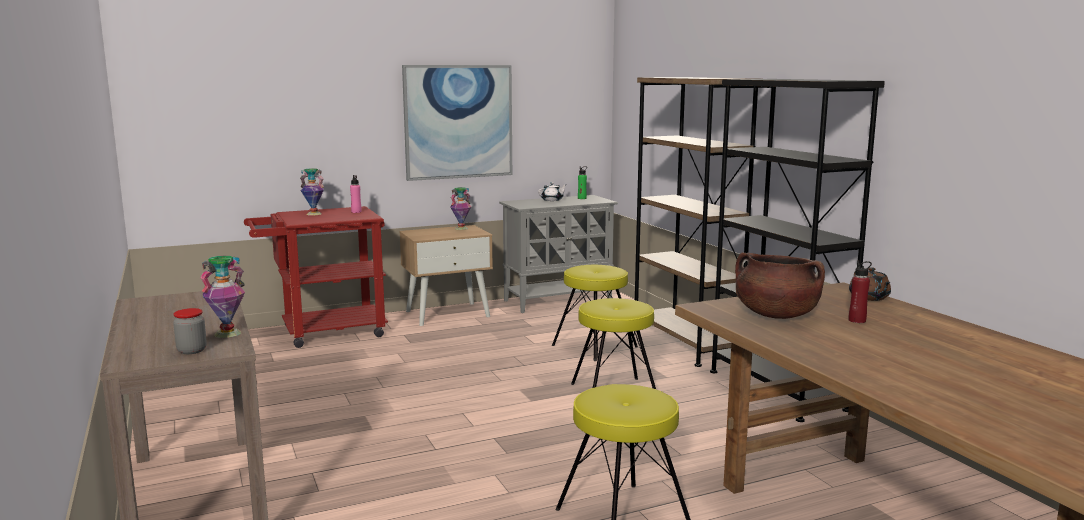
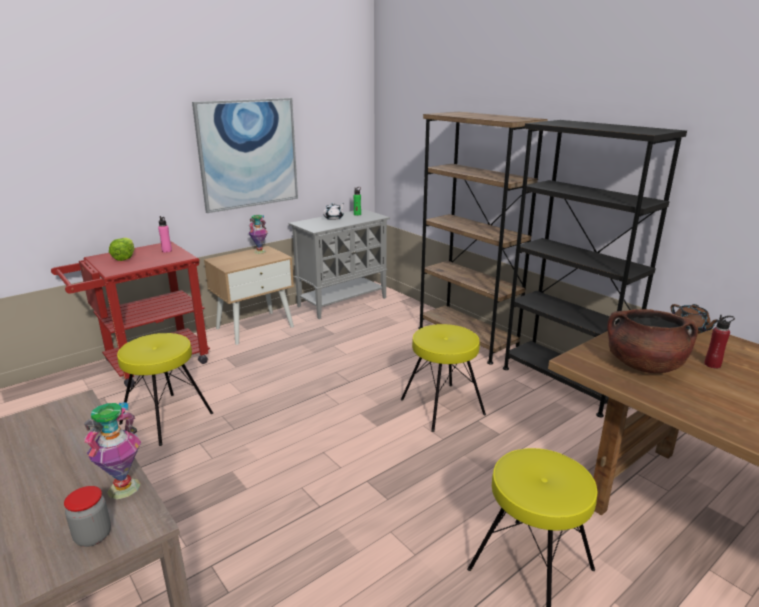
camera: 15 degrees left, 10 degrees up
vase [300,168,324,216] -> lettuce [109,238,135,261]
yellow stool [552,265,638,361] -> yellow stool moved to [117,333,213,446]

